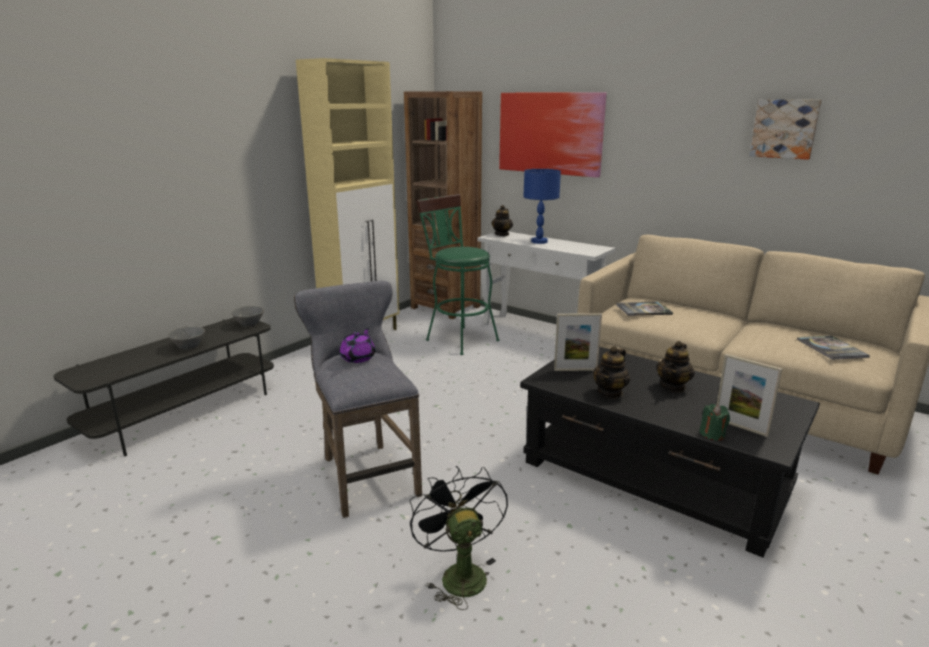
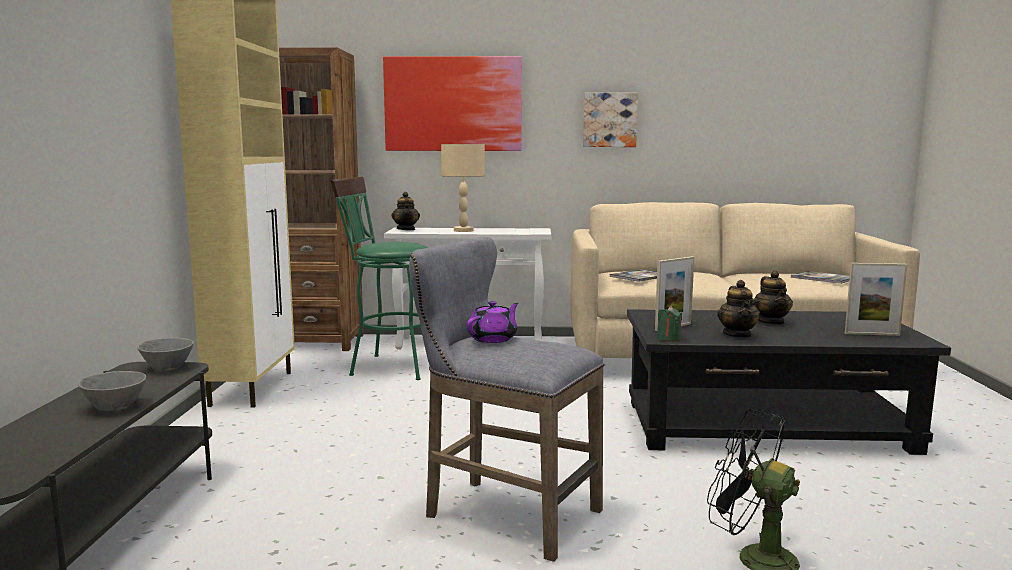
camera: 35 degrees left, 10 degrees down
purple teapot [340,328,375,363] -> purple teapot turned 60 degrees clockwise [467,301,519,343]
blue table lamp [523,169,561,244] -> beige table lamp [441,144,485,232]
green candle [700,404,730,441] -> green candle moved to [657,306,682,342]
picture [749,99,822,160] -> picture moved to [583,93,638,147]

